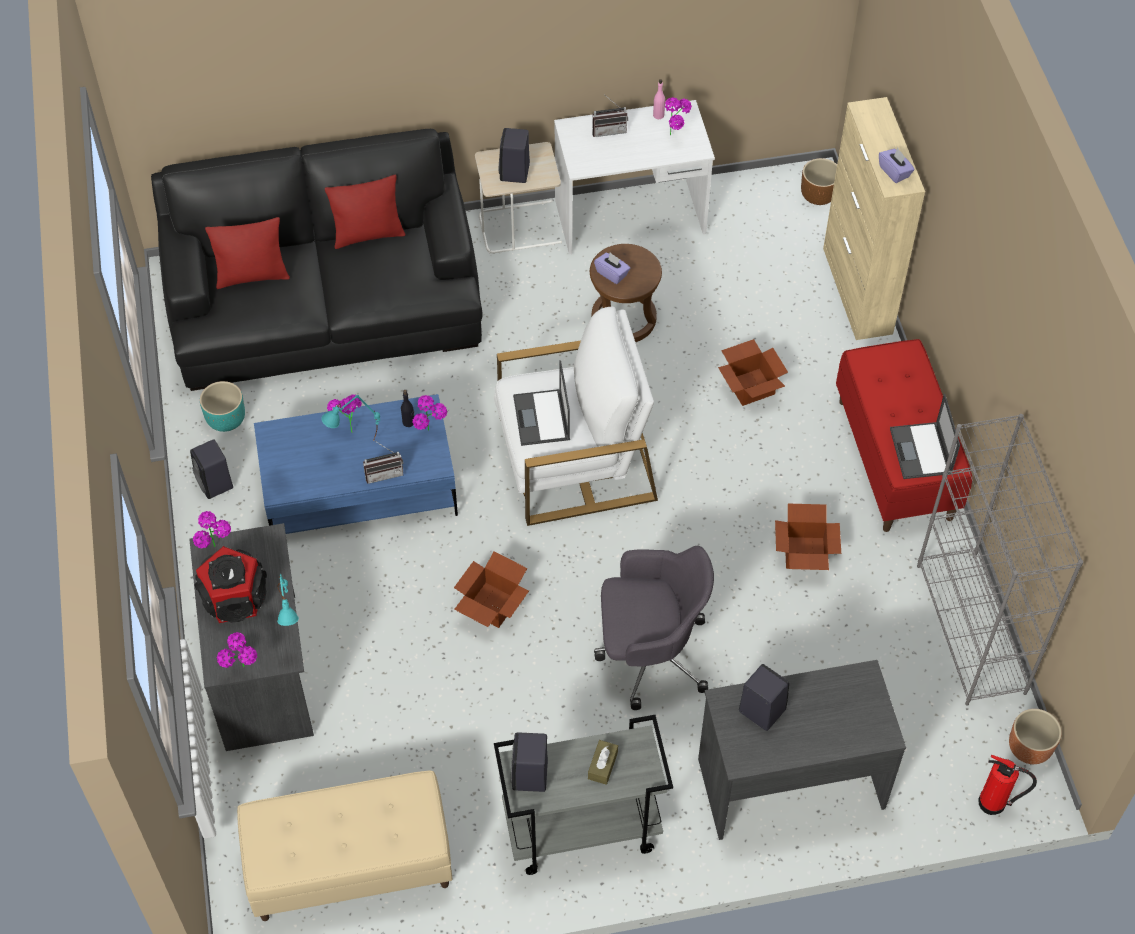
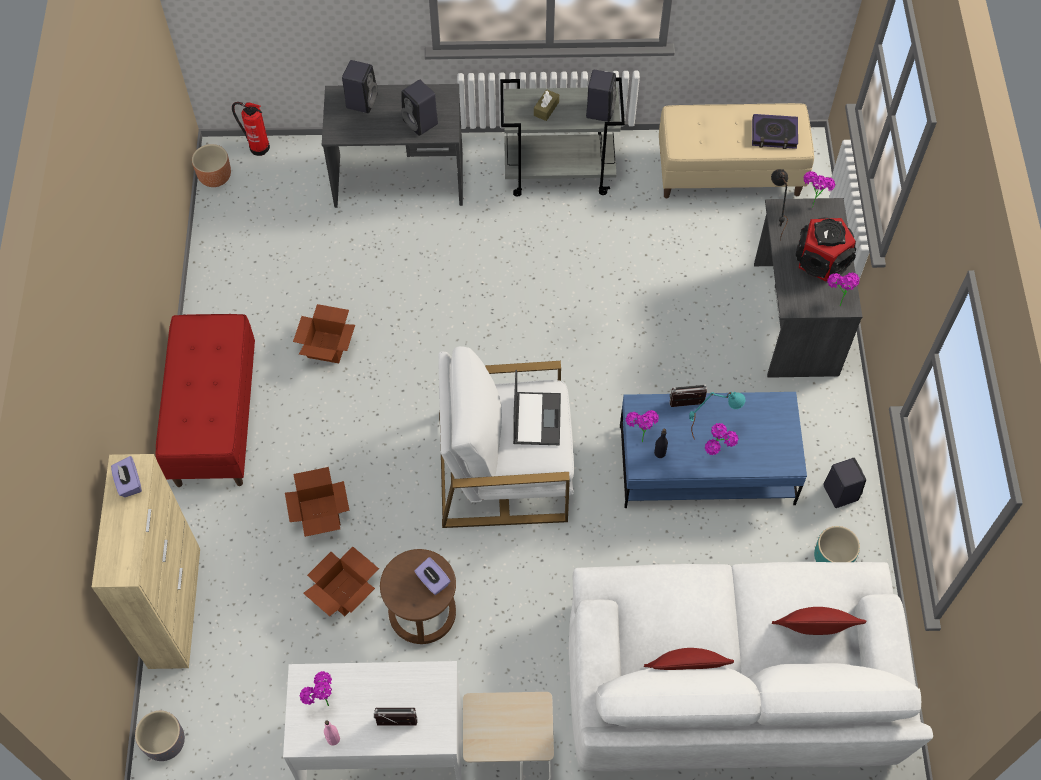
camera: 170 degrees left, 5 degrees up
black sofa [151,129,483,391] -> white sofa [569,562,933,771]
turquoise table lamp [277,574,299,626] -> black table lamp [771,169,788,240]
cardboard box [454,551,529,628] -> cardboard box moved to [303,546,379,616]
black speaker [499,128,530,183] -> black speaker moved to [342,60,378,113]
grey office chair [594,546,714,710] -> none
brown planter [801,158,837,205] -> grey planter [135,711,185,761]
laptop [890,394,960,479] -> none
grey bookcase [917,414,1083,706] -> none
none -> book [752,114,798,149]

